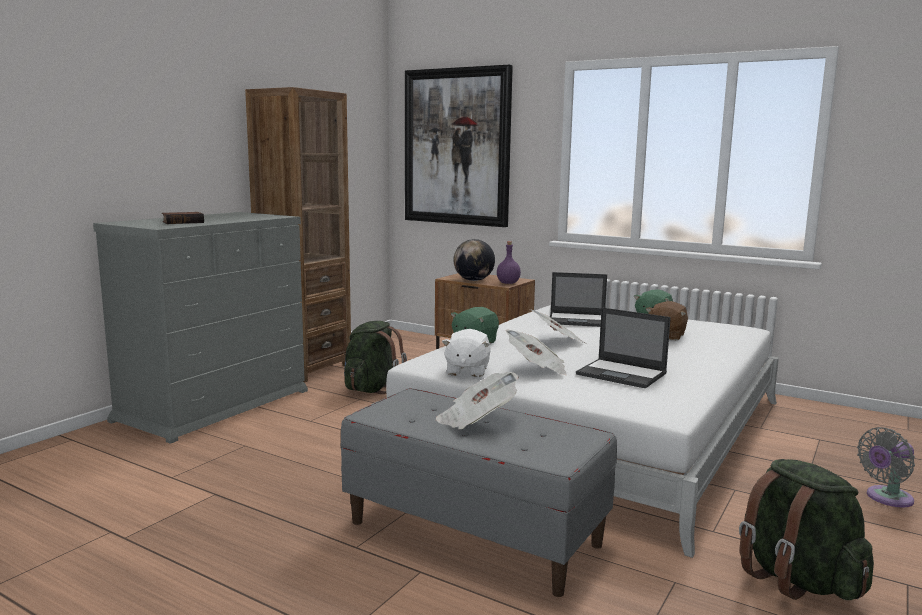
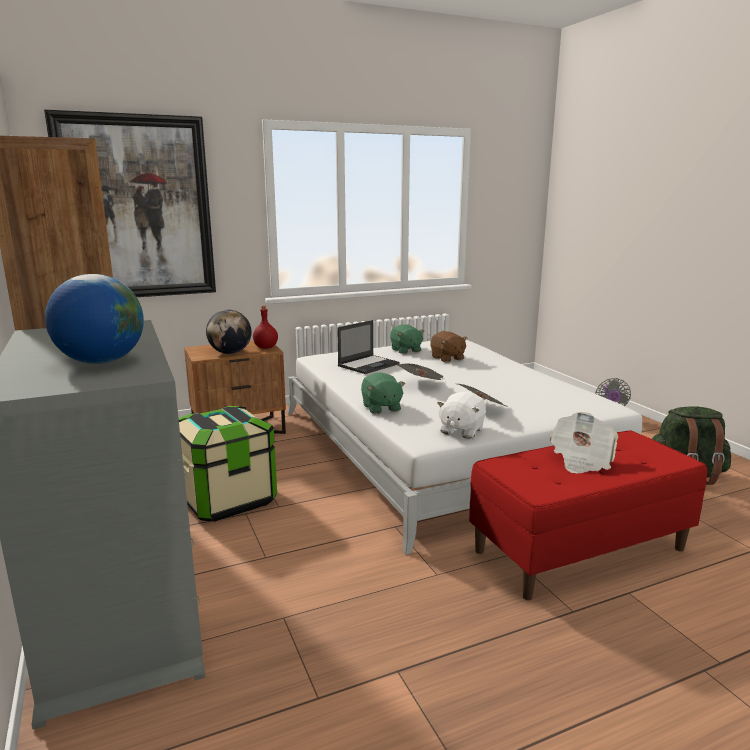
camera: 55 degrees left, 5 degrees up
book [162,212,204,224] -> globe [45,274,144,364]
grey bench [340,388,617,597] -> red bench [469,430,707,600]
green backpack [344,321,407,394] -> storage box [179,406,277,522]
white plush toy [442,329,491,377] -> white plush toy turned 75 degrees clockwise [437,392,486,439]
purple bottle [497,241,521,284] -> red bottle [253,306,278,349]
laptop [576,307,671,388] -> none

